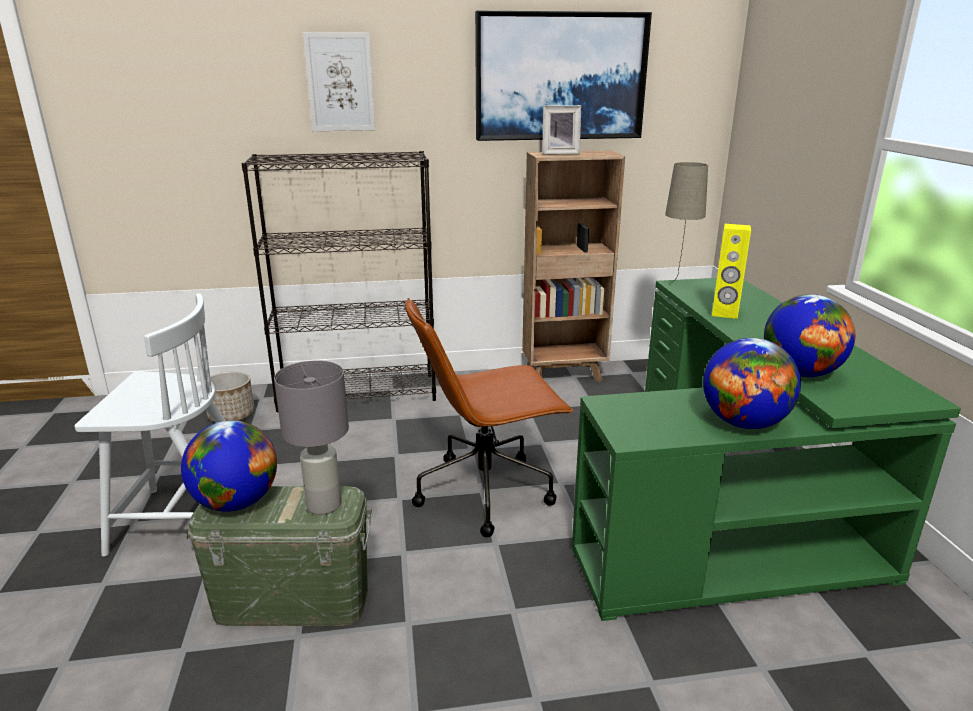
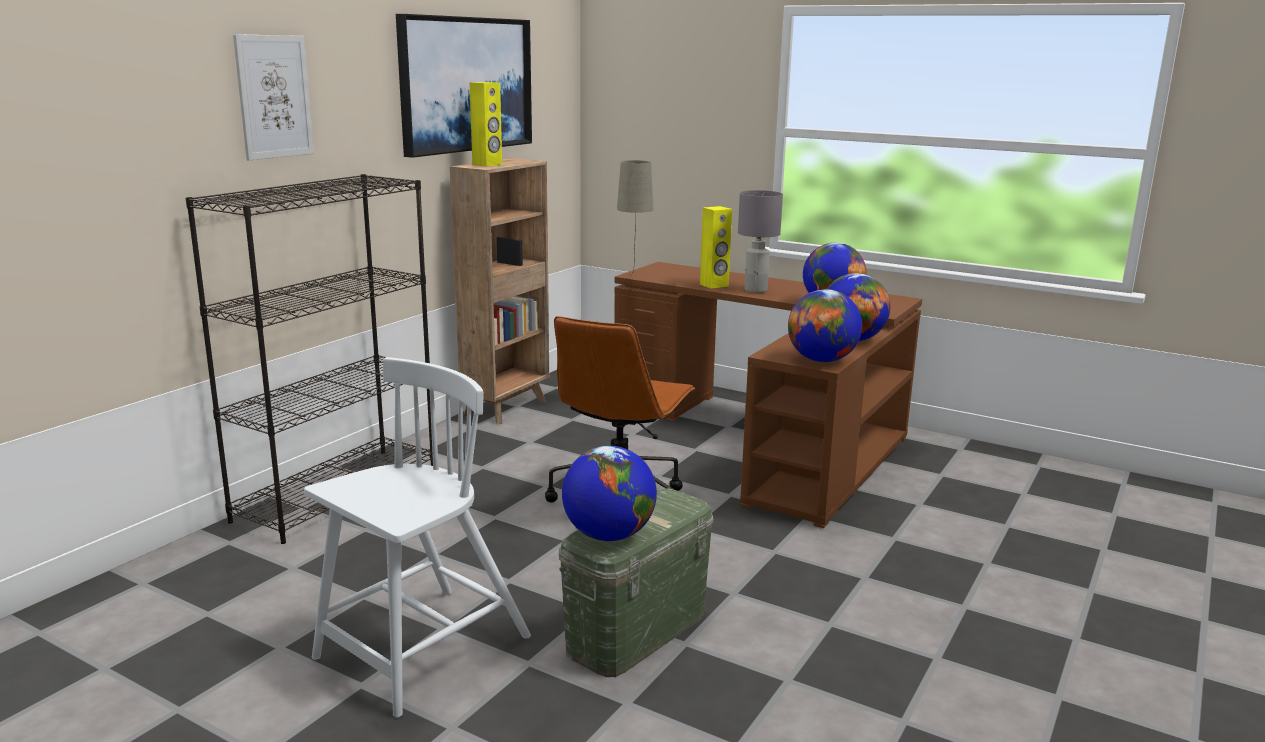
camera: 50 degrees left, 5 degrees down
planter [206,371,255,422] -> none
grey table lamp [274,360,349,515] -> grey table lamp moved to [738,190,783,293]
picture frame [542,105,581,154] -> yellow speaker [469,82,502,166]
green desk [572,278,961,621] -> brown desk [614,262,922,528]
none -> globe [788,289,862,362]

